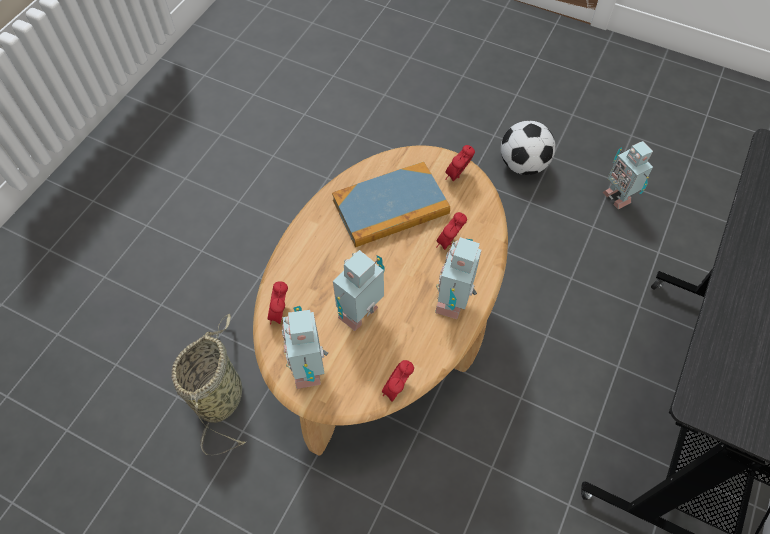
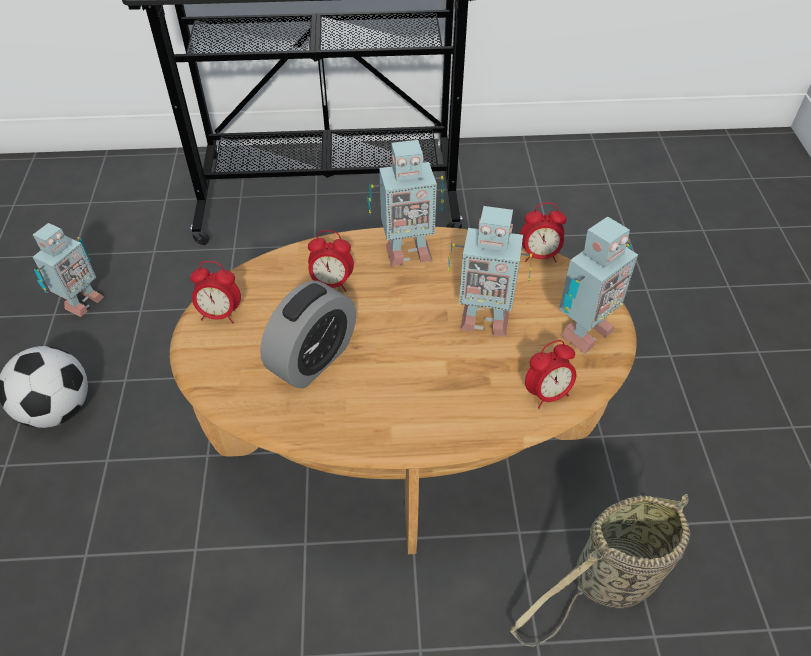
camera: 120 degrees left, 10 degrees down
book [332,162,450,247] -> alarm clock [260,281,356,389]

